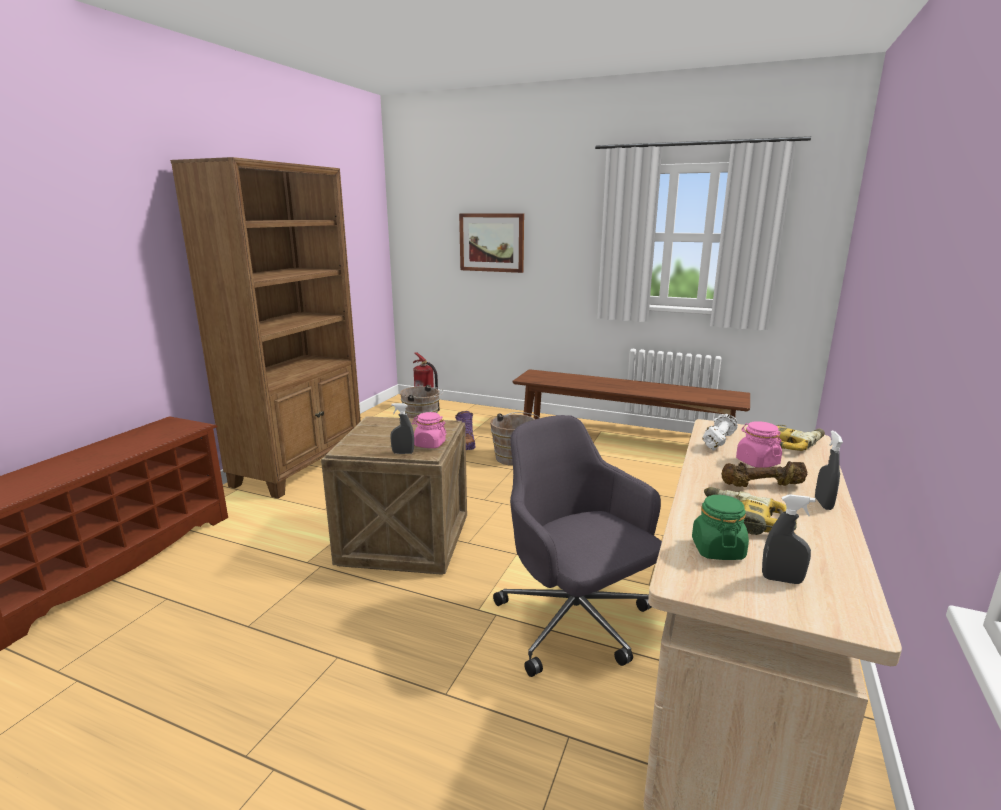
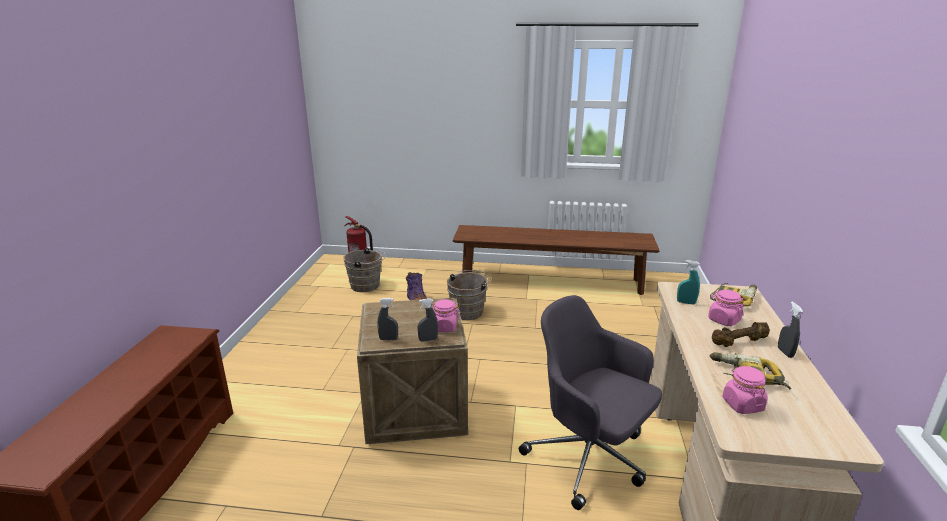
camera: 15 degrees left, 5 degrees up
brown bookcase [170,157,361,499] -> none
picture [459,213,524,273] -> none
green jar [692,495,749,560] -> pink jar [722,366,767,414]
white dumbbell [702,414,738,450] -> turquoise spray bottle [677,260,700,305]
grey spray bottle [762,494,816,584] -> grey spray bottle moved to [377,298,398,340]

